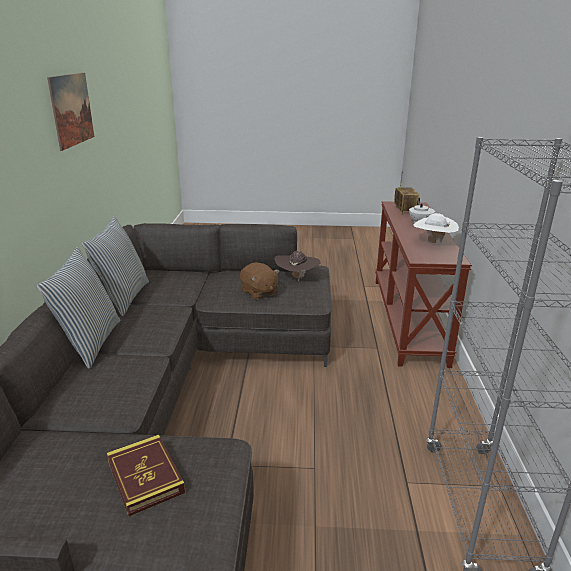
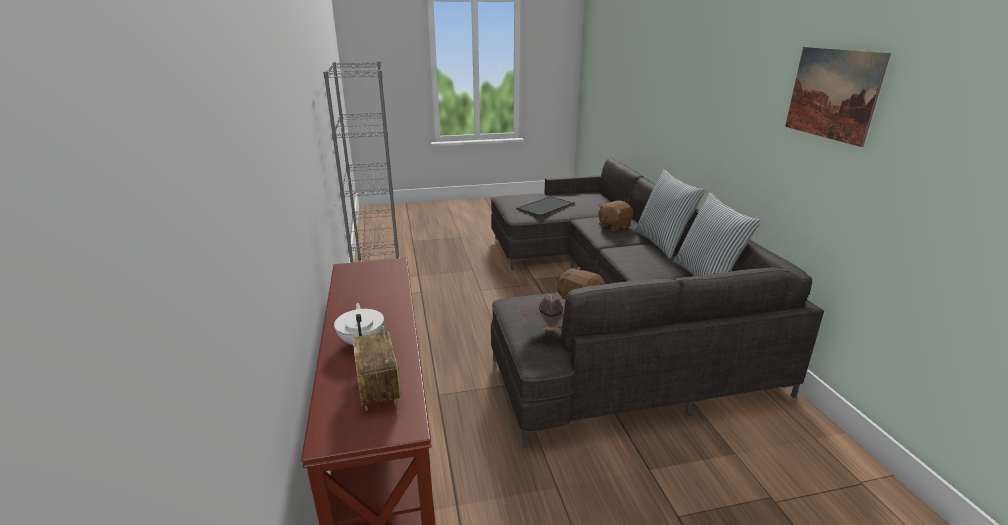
camera: 165 degrees right, 0 degrees up
book [107,435,185,516] -> tray [516,196,574,217]
white hat [414,213,459,243] -> none
none -> brown plush toy [598,201,634,231]

